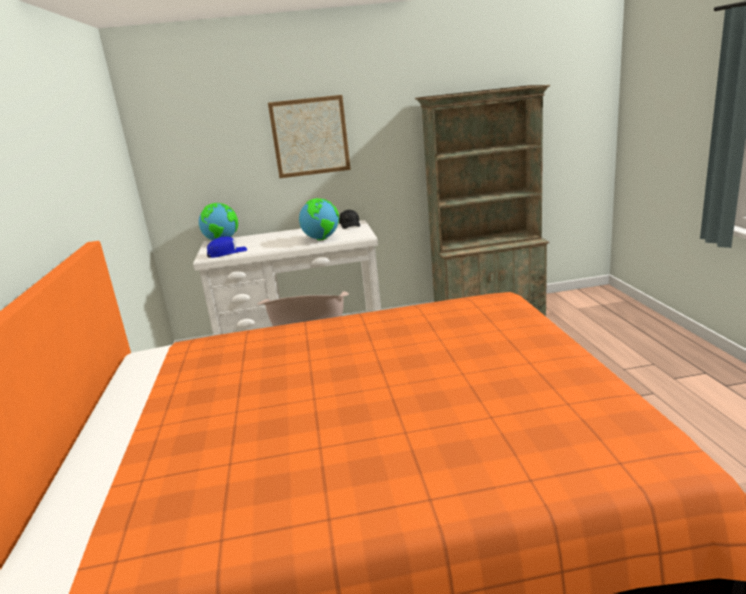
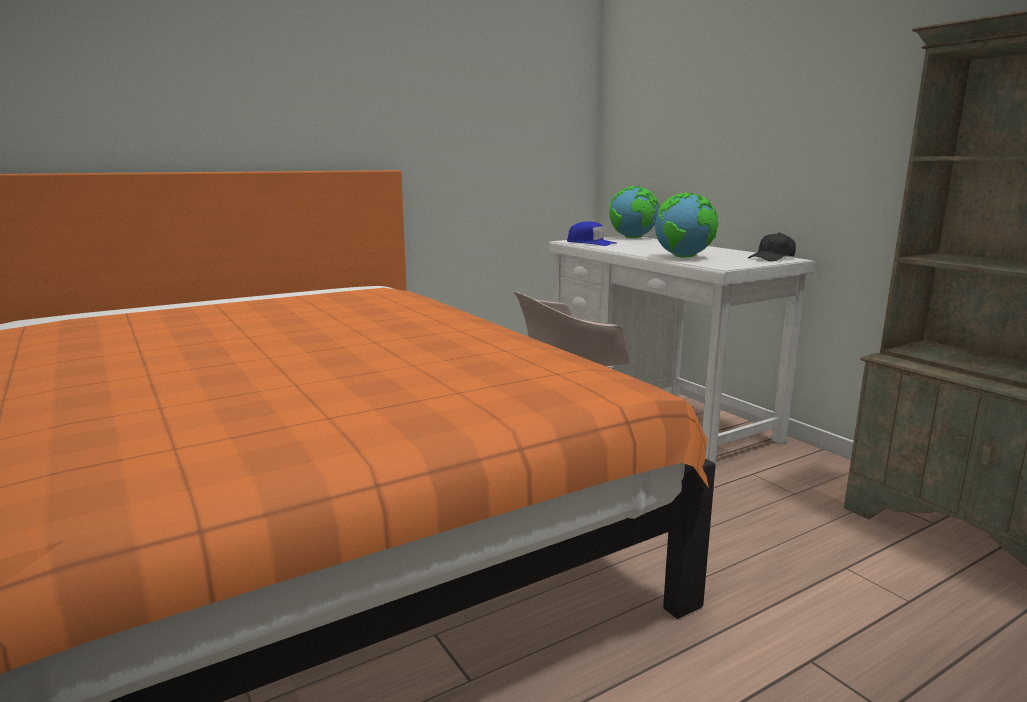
camera: 65 degrees right, 5 degrees down
picture [268,95,351,178] -> none

